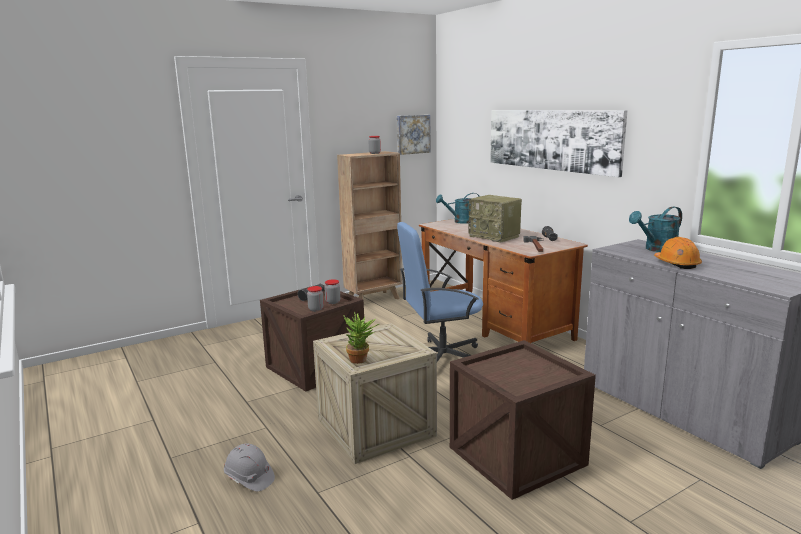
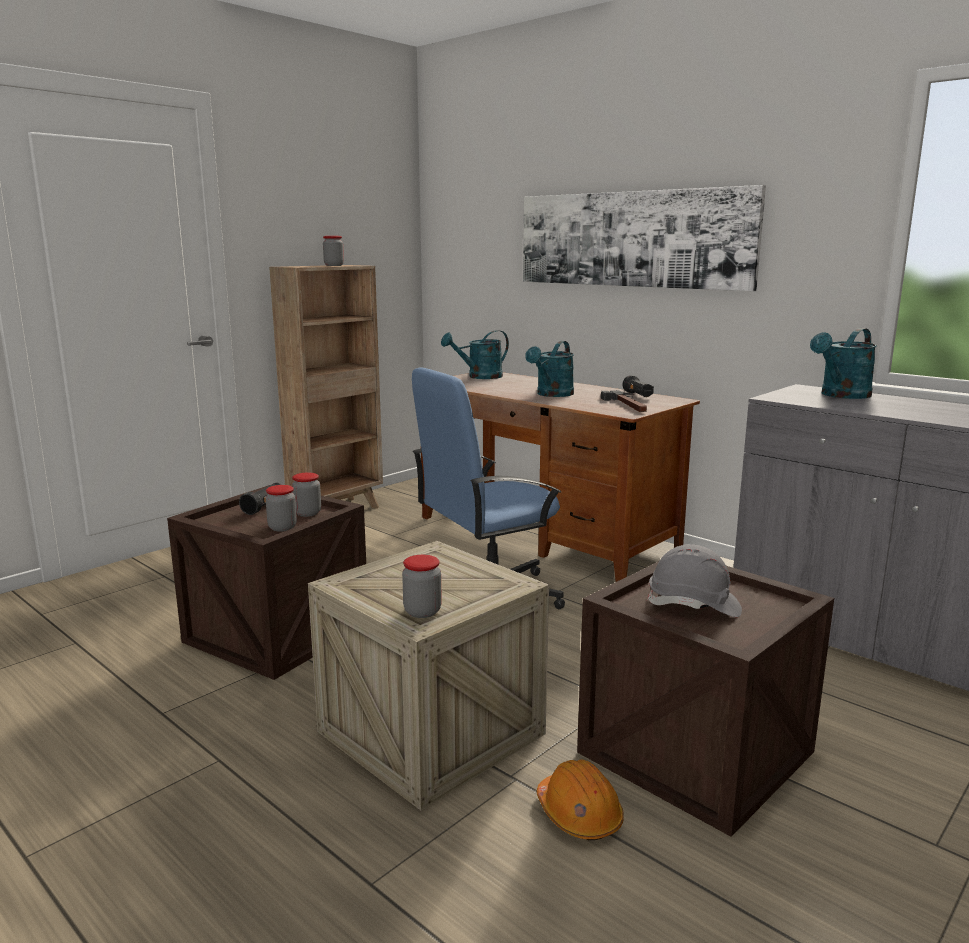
camera: 15 degrees left, 0 degrees up
grey hard hat [224,443,275,491] -> grey hard hat moved to [646,544,742,617]
potted plant [343,312,379,364] -> jar [402,555,442,618]
picture [397,115,431,155] -> none
radio [469,195,522,243] -> turquoise watering can [525,341,574,397]
orange hard hat [654,237,702,269] -> orange hard hat moved to [537,760,624,840]

